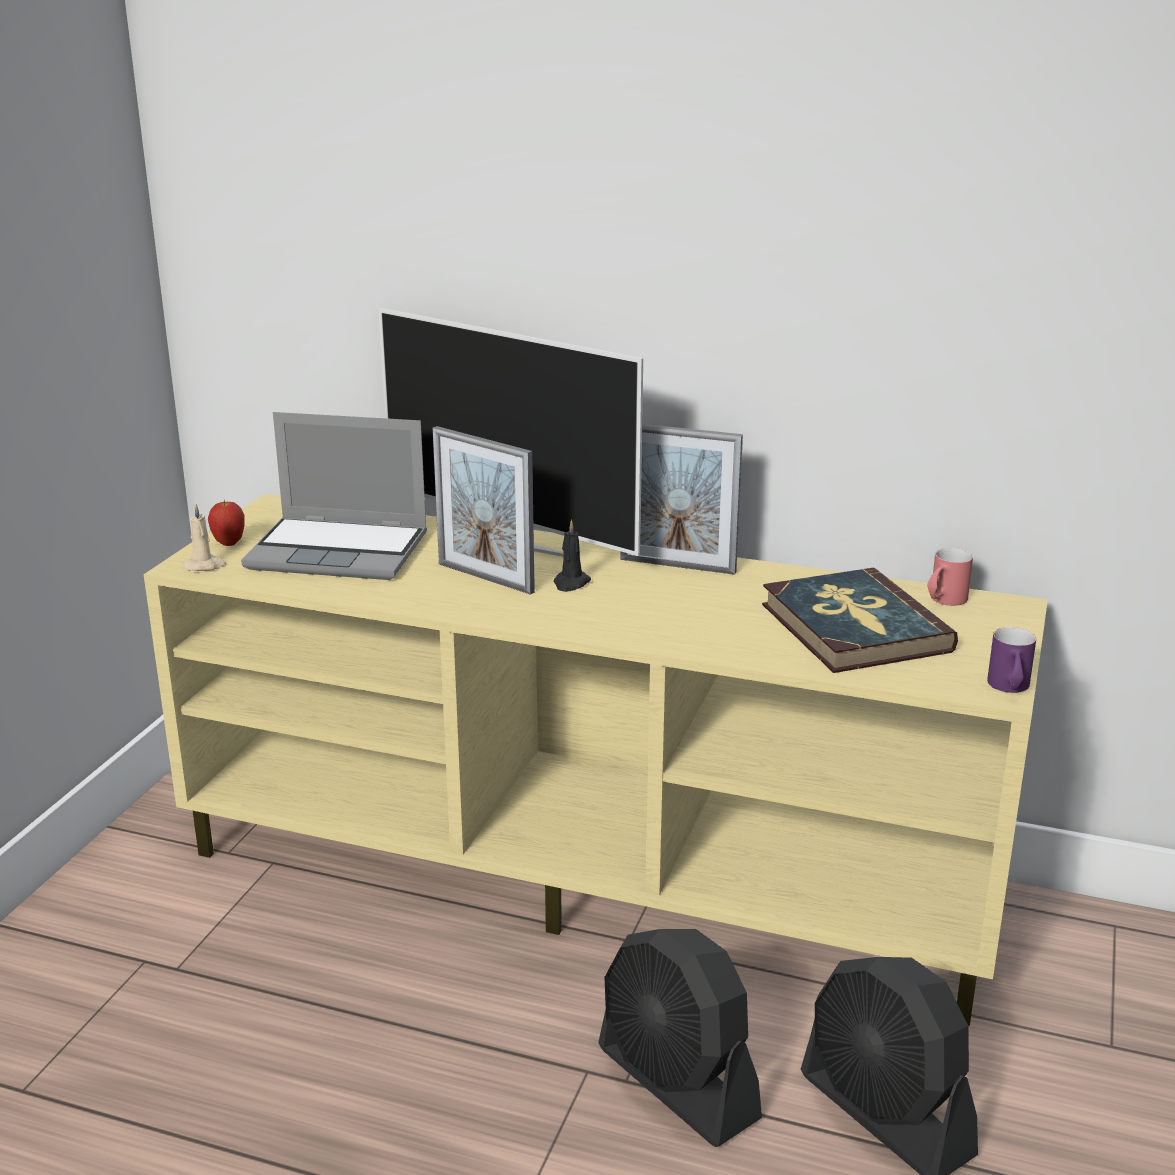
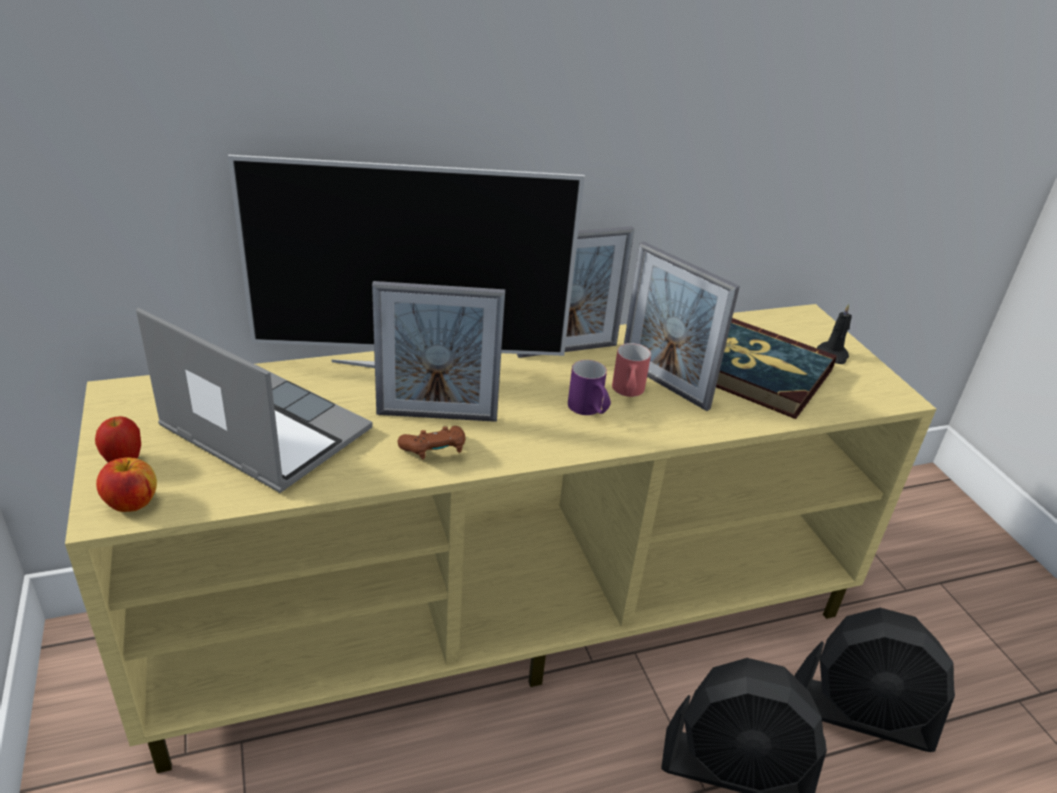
camera: 40 degrees left, 10 degrees up
beige candle [184,504,227,571] -> apple [96,457,157,512]
laptop [241,412,427,580] -> laptop turned 120 degrees counterclockwise [136,308,373,493]
black candle [553,519,591,592] -> black candle moved to [817,304,852,364]
red mug [927,548,973,606] -> red mug moved to [612,343,651,397]
purple mug [987,627,1036,693] -> purple mug moved to [568,360,611,415]
none -> brown game controller [398,426,465,459]
none -> picture frame [624,242,740,411]

